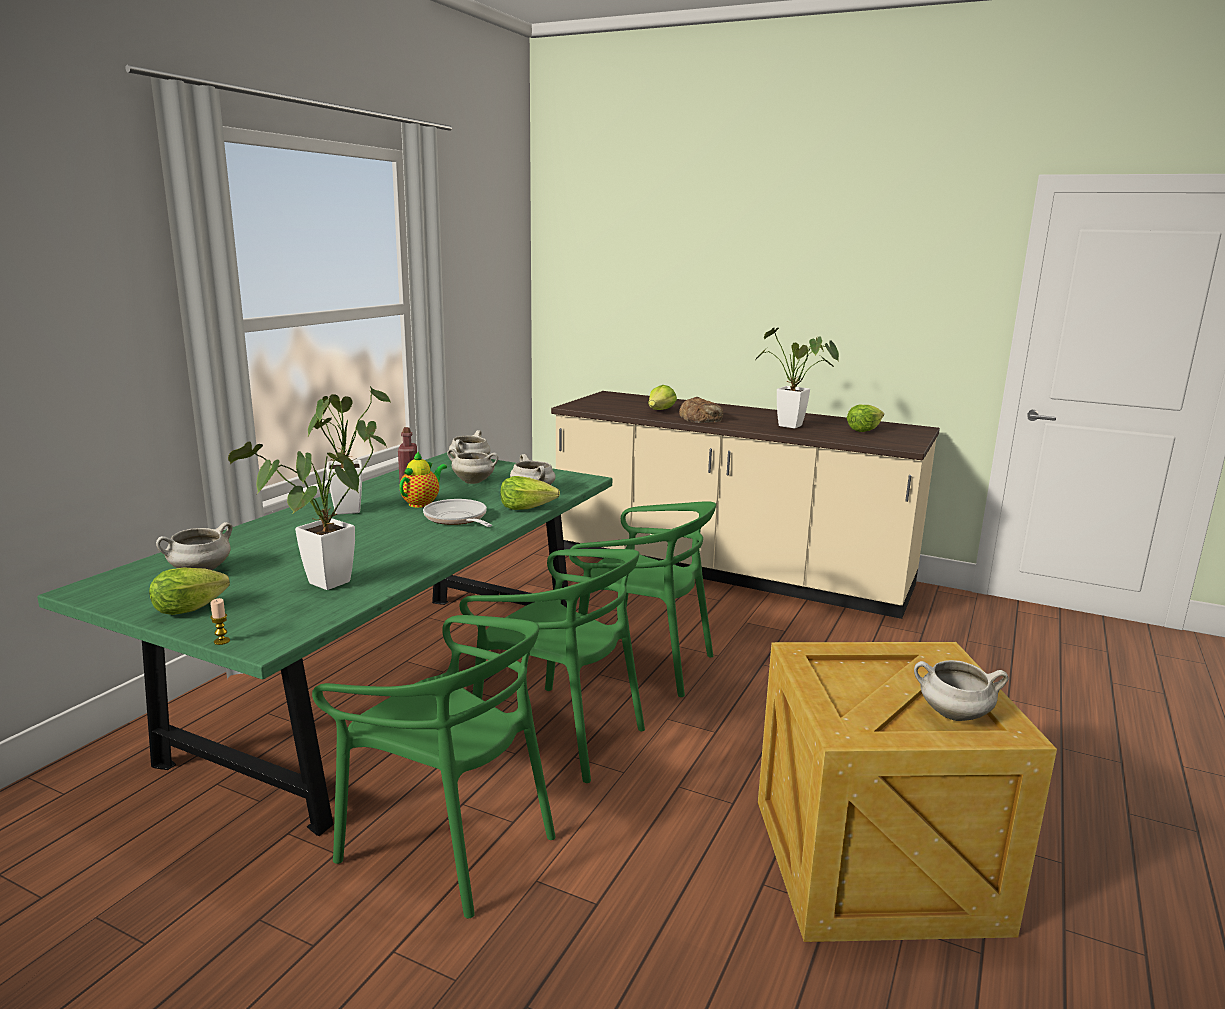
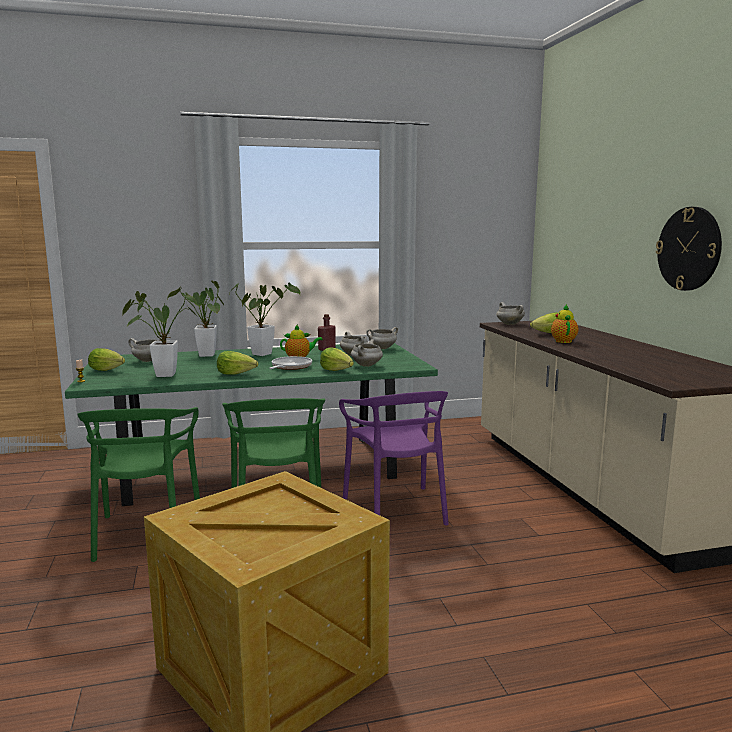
camera: 50 degrees right, 5 degrees down
green chair [569,501,716,697] -> purple chair [339,391,449,526]
bread [679,397,724,423] -> teapot [551,304,578,343]
potted plant [756,328,839,429] -> potted plant moved to [168,281,225,357]
lettuce [847,405,884,432] -> lettuce moved to [217,351,258,374]
white cooking pot [914,660,1009,721] -> white cooking pot moved to [496,302,525,325]
none -> wall clock [656,207,722,291]

